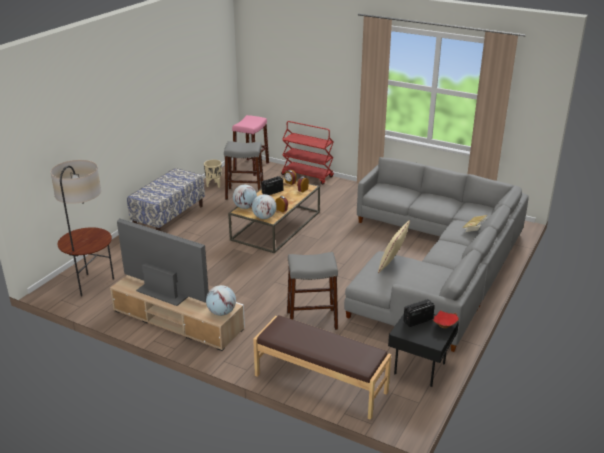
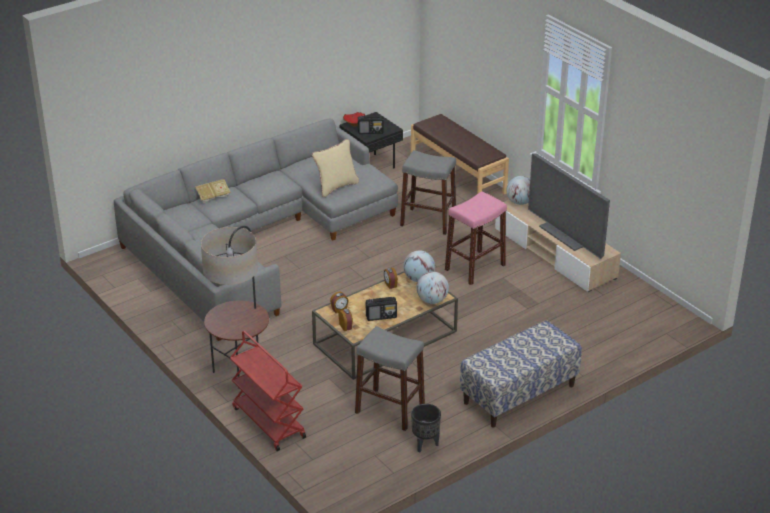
camera: 155 degrees left, 5 degrees up
floor lamp [51,160,114,296] -> floor lamp moved to [201,226,269,377]
beige planter [204,160,222,188] -> black planter [411,404,441,452]
pink stool [232,115,269,176] -> pink stool moved to [445,191,507,285]

